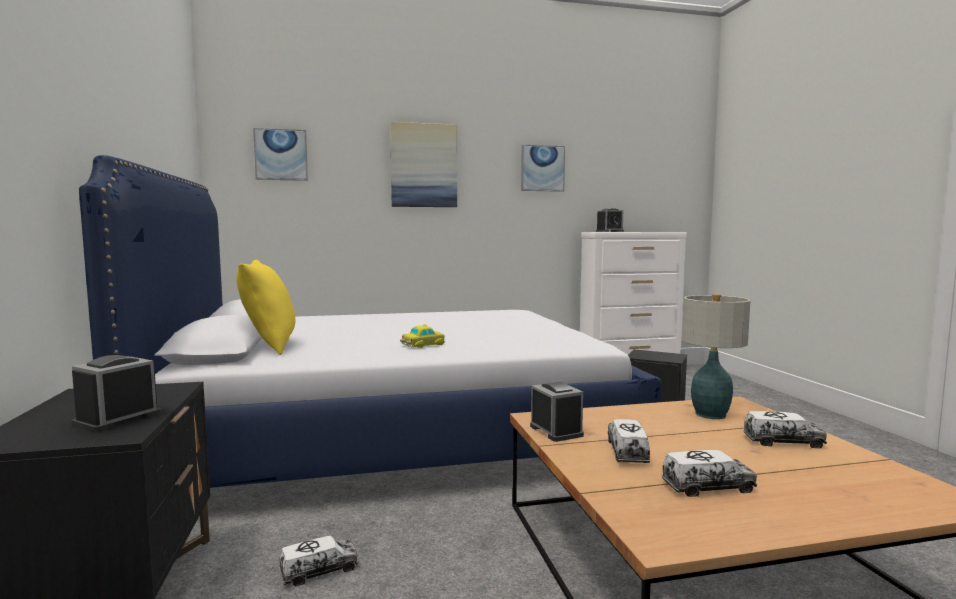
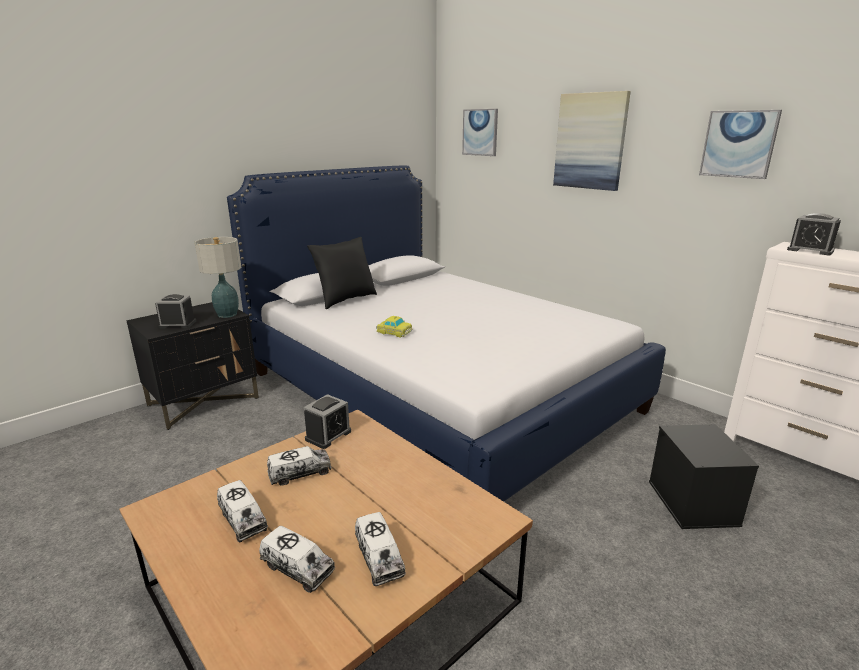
camera: 60 degrees right, 15 degrees up
yellow pillow [236,260,296,355] -> black pillow [307,237,377,309]
toy truck [279,536,358,586] -> toy truck moved to [259,526,335,593]
table lamp [682,294,751,419] -> table lamp moved to [195,237,241,318]

